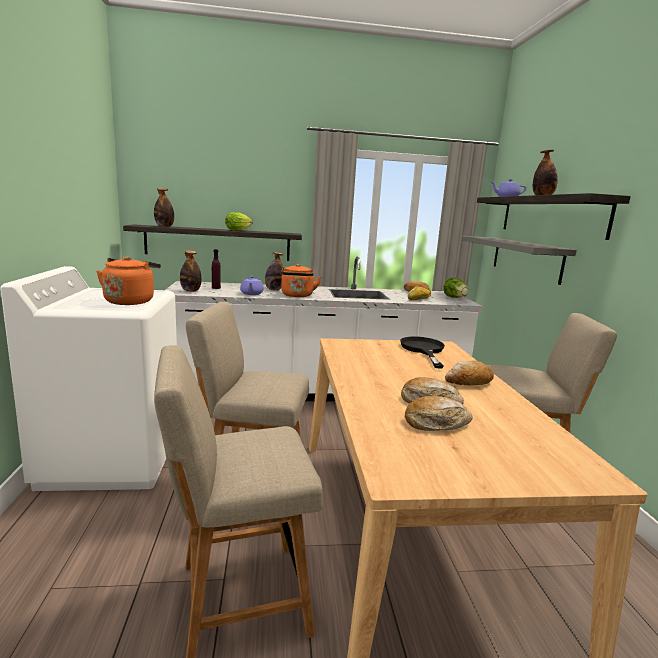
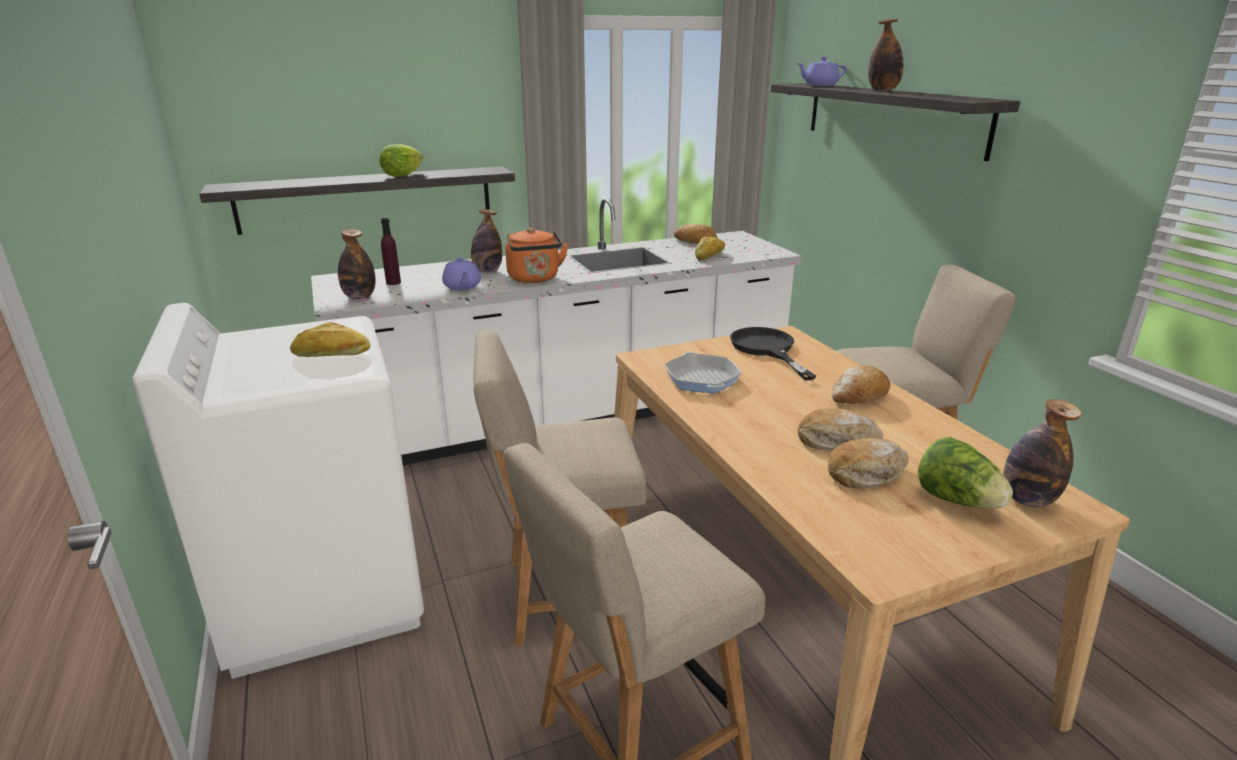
camera: 15 degrees left, 10 degrees up
orange kettle [96,256,161,305] -> bread [290,322,370,357]
bottle [154,188,174,227] -> bottle moved to [1003,399,1082,508]
lettuce [443,277,469,298] -> lettuce moved to [918,437,1013,509]
grey shelf [462,236,577,285] -> none
none -> frying pan [664,352,742,393]

